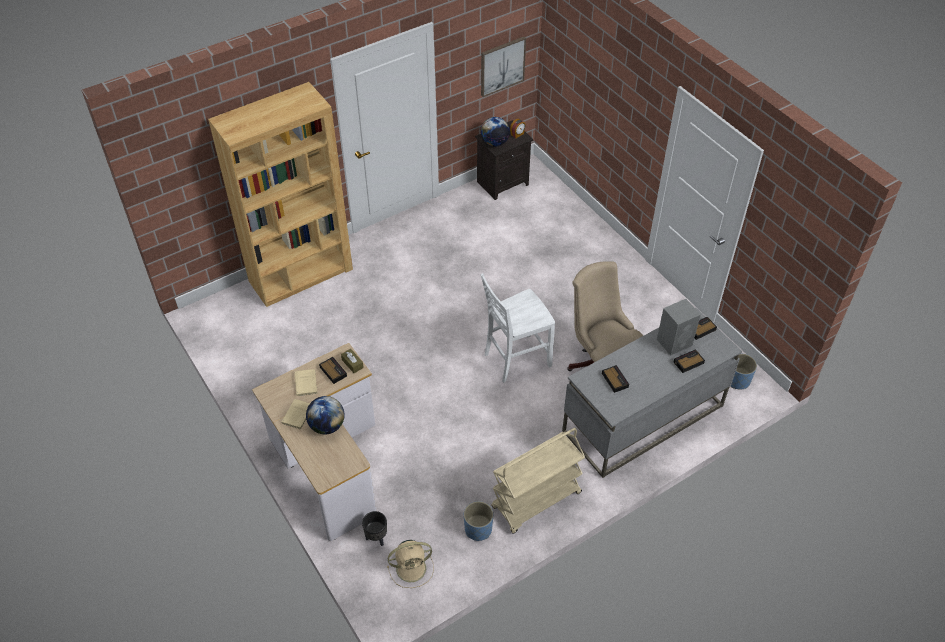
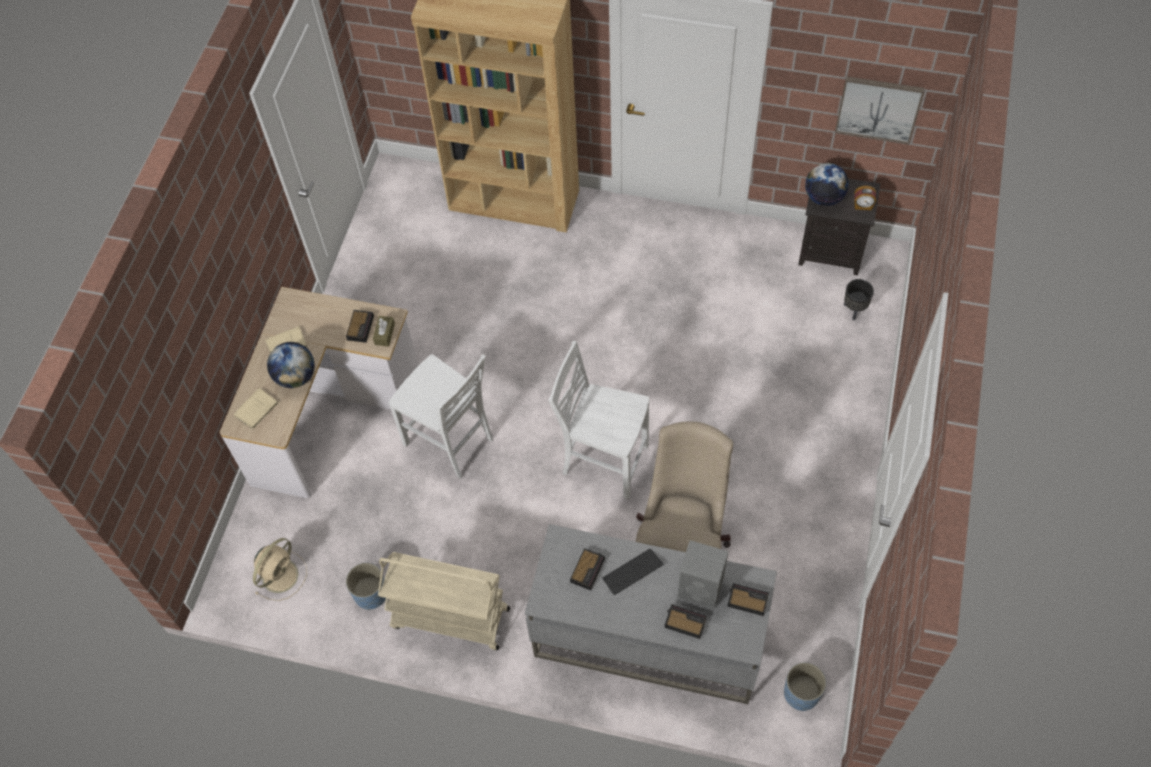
camera: 50 degrees right, 10 degrees up
beige book [294,369,318,396] -> beige book moved to [234,388,278,429]
black planter [362,511,387,546] -> black planter moved to [844,279,874,320]
beige fan [387,540,434,588] -> beige fan turned 90 degrees counterclockwise [253,538,307,601]
none -> white chair [388,354,493,479]
none -> keyboard [602,549,663,595]

